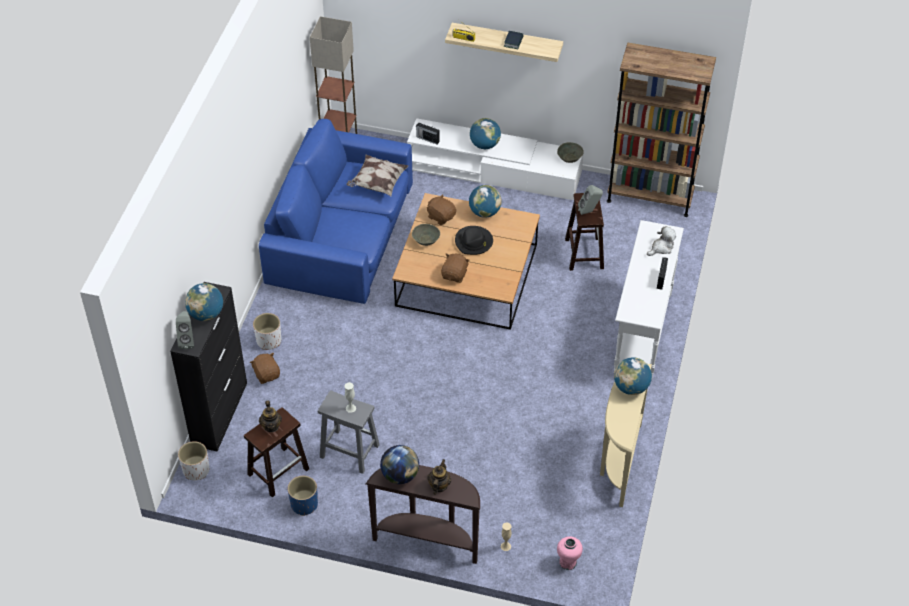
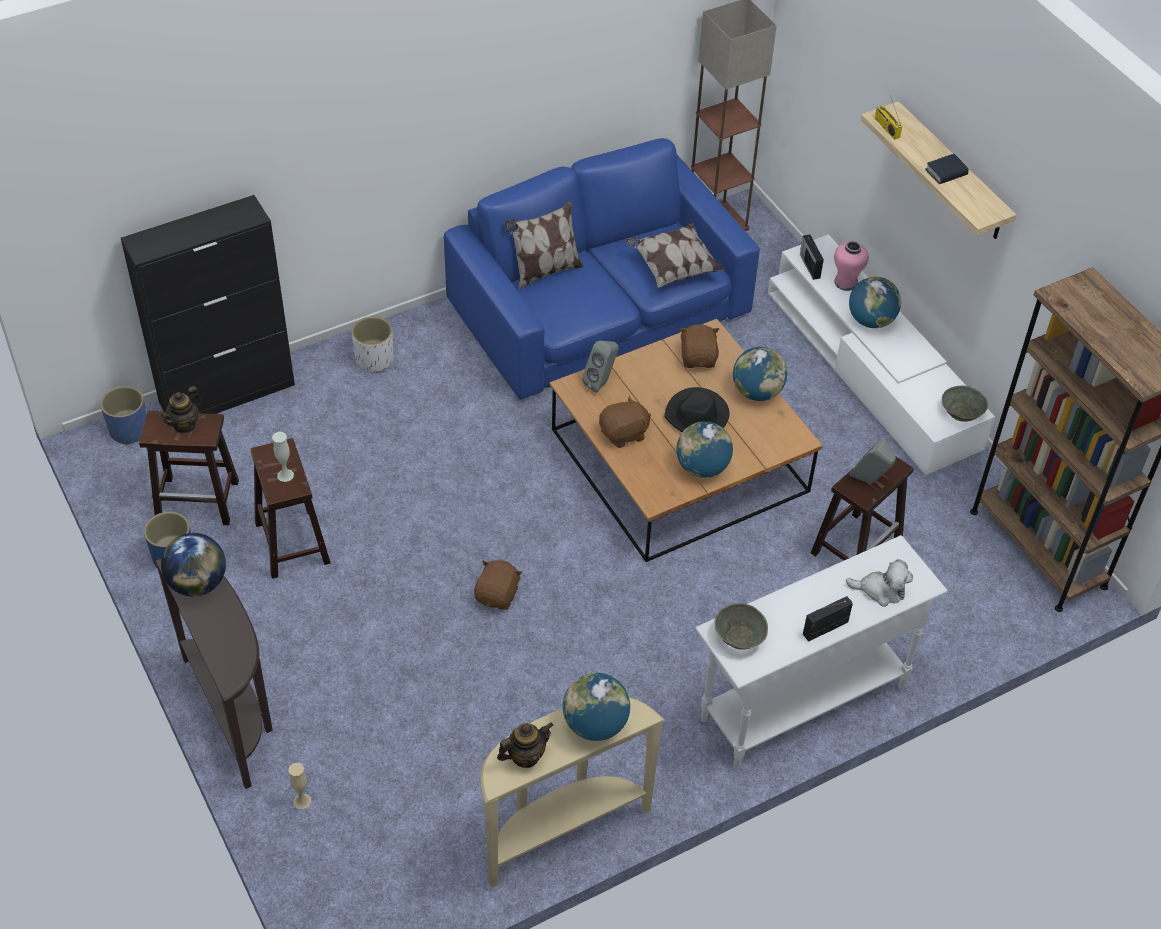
camera: 45 degrees right, 0 degrees up
grey speaker [176,311,194,349] -> grey speaker moved to [582,340,619,393]
white planter [178,441,209,480] -> blue planter [100,386,147,445]
globe [185,283,223,321] -> globe moved to [676,421,733,478]
brown plush toy [250,353,280,384] -> brown plush toy moved to [474,560,522,610]
grey stool [318,391,380,474] -> brown stool [251,438,331,579]
grey bowl [412,224,440,246] -> grey bowl moved to [714,603,768,650]
teapot [427,459,451,495] -> teapot moved to [497,722,554,768]
pink vase [557,536,583,570] -> pink vase moved to [834,241,869,291]
none -> pillow [505,201,583,290]

